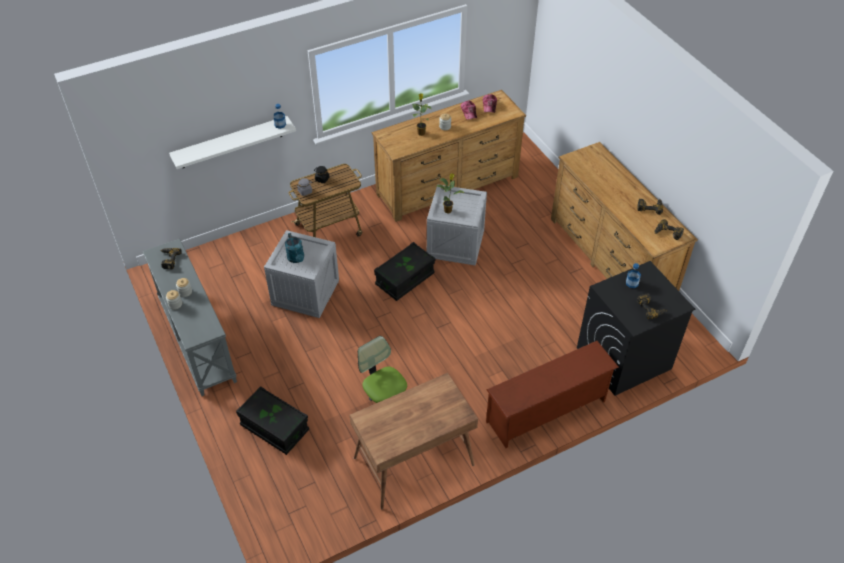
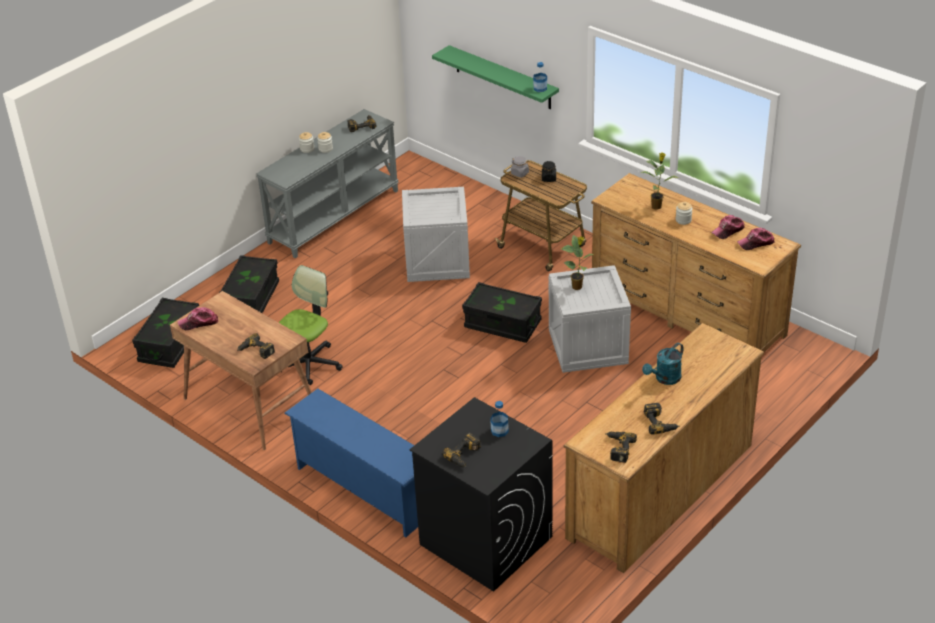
camera: 70 degrees right, 10 degrees down
white shelf [169,116,296,169] -> green shelf [432,45,559,109]
turquoise watering can [285,233,304,263] -> turquoise watering can moved to [642,343,684,385]
brown shoe rack [486,341,619,448] -> blue shoe rack [284,388,418,537]
none -> black storage box [132,298,199,368]
none -> cap [178,307,219,330]
none -> power drill [237,333,275,359]

